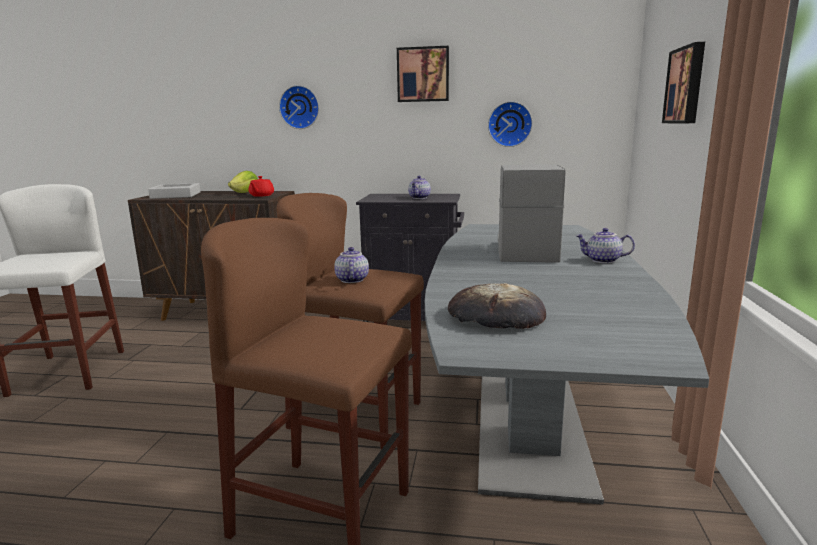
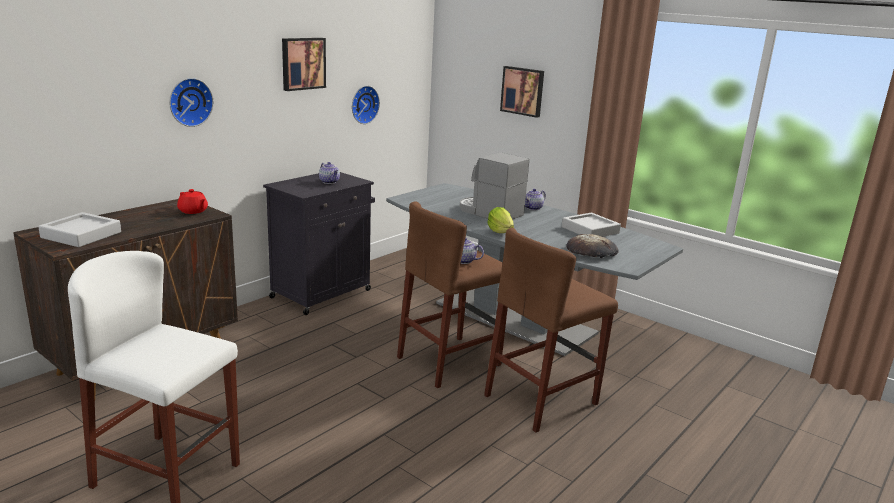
camera: 60 degrees left, 5 degrees up
lettuce [228,171,258,193] -> lettuce moved to [487,207,514,233]
none -> grey tray [562,213,621,237]

